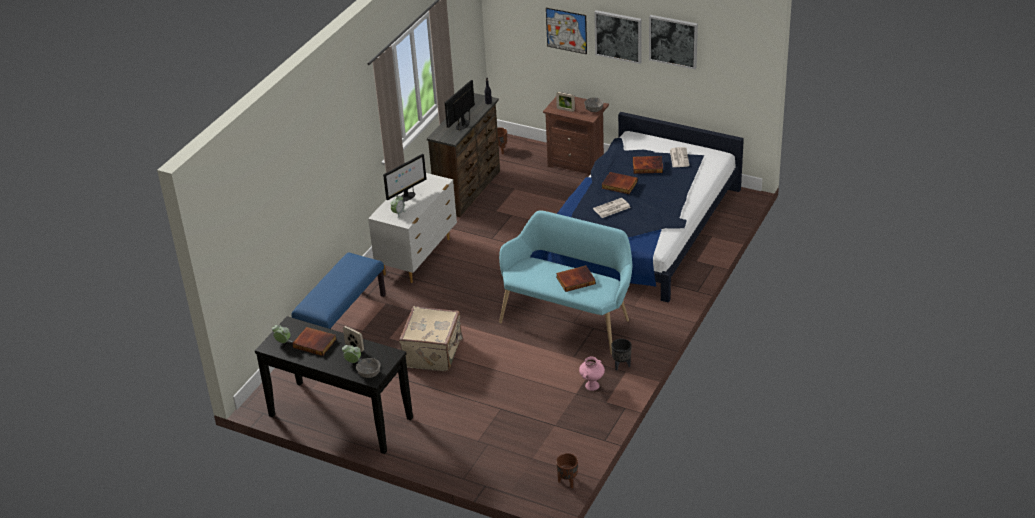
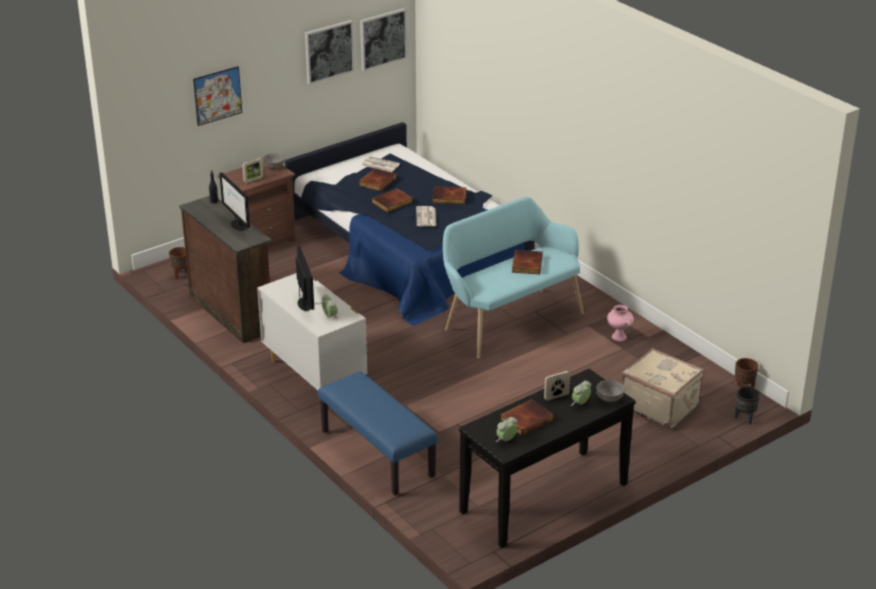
camera: 65 degrees left, 5 degrees down
beige suitcase [399,306,463,372] -> beige suitcase moved to [622,348,704,429]
picture [594,10,642,64] -> picture moved to [360,8,407,71]
black planter [611,339,632,370] -> black planter moved to [735,387,760,425]
none -> book [432,186,466,205]

